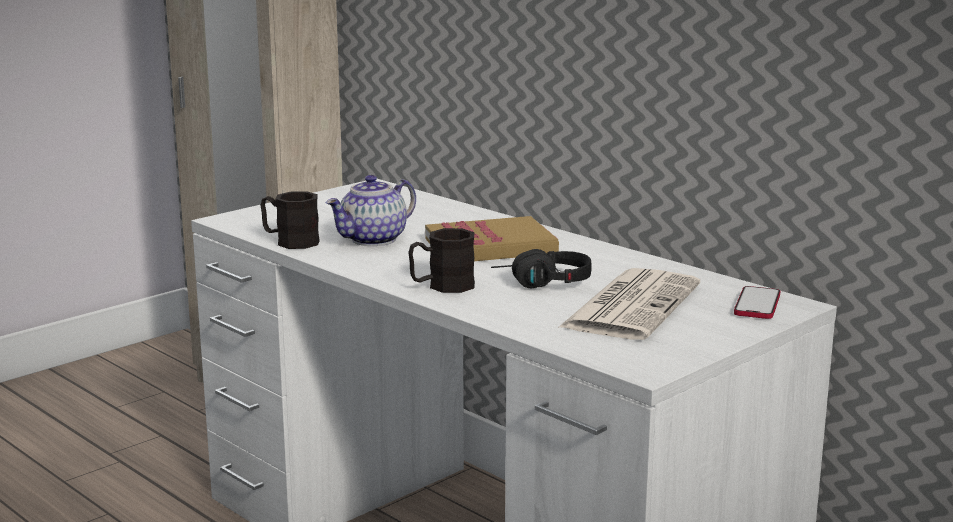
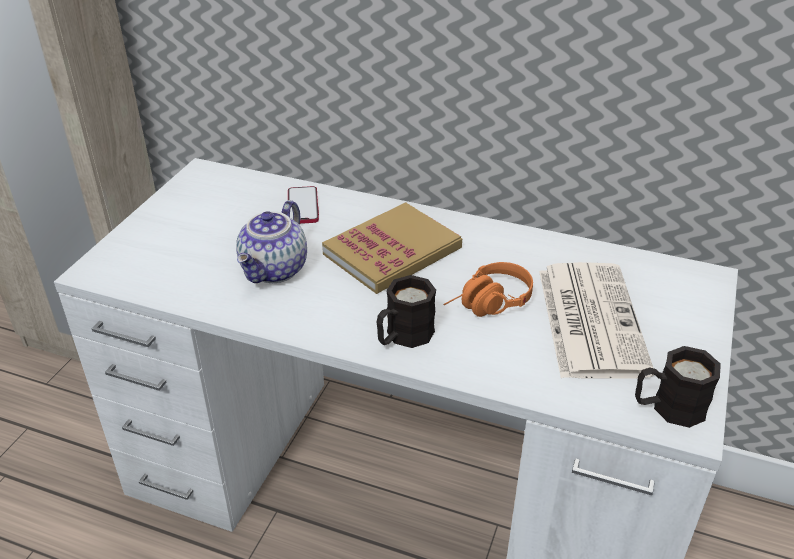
camera: 25 degrees left, 20 degrees up
black mug [261,191,320,249] -> black mug moved to [635,346,721,428]
black headphones [491,249,592,288] -> orange headphones [443,262,533,317]
phone [734,286,780,319] -> phone moved to [288,186,319,224]

